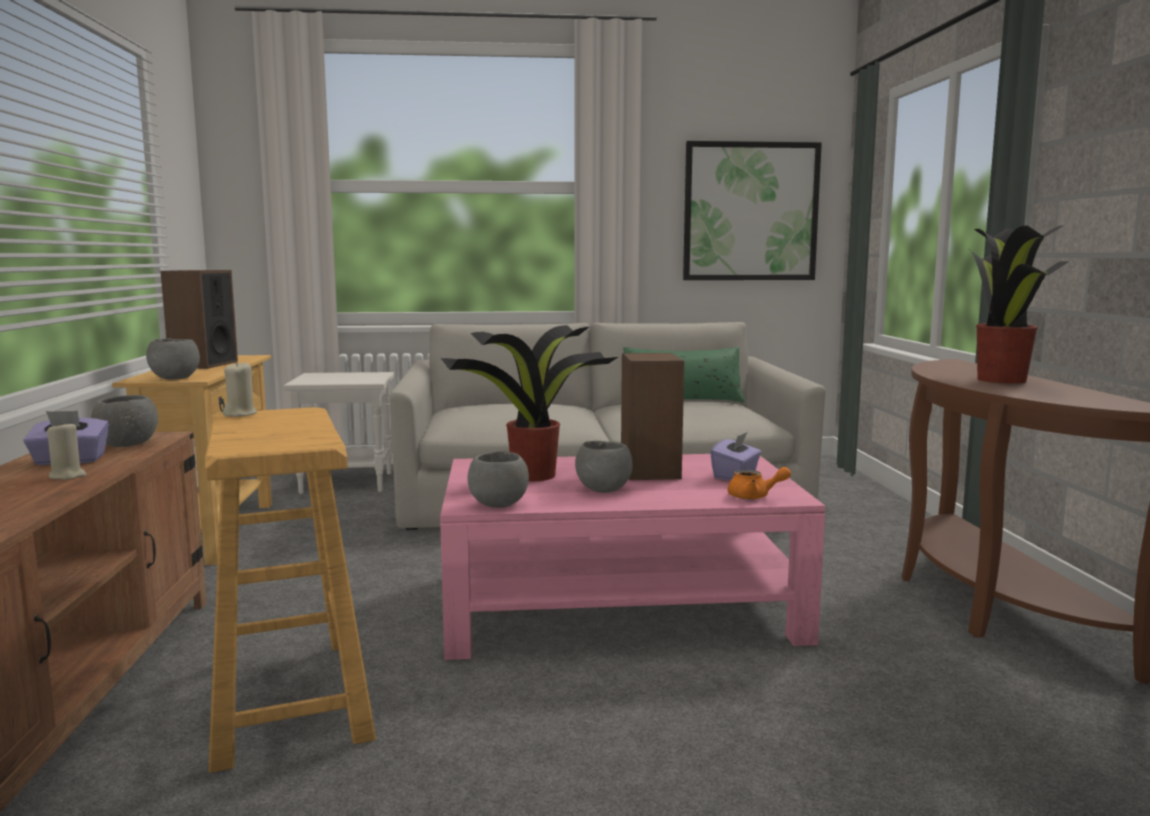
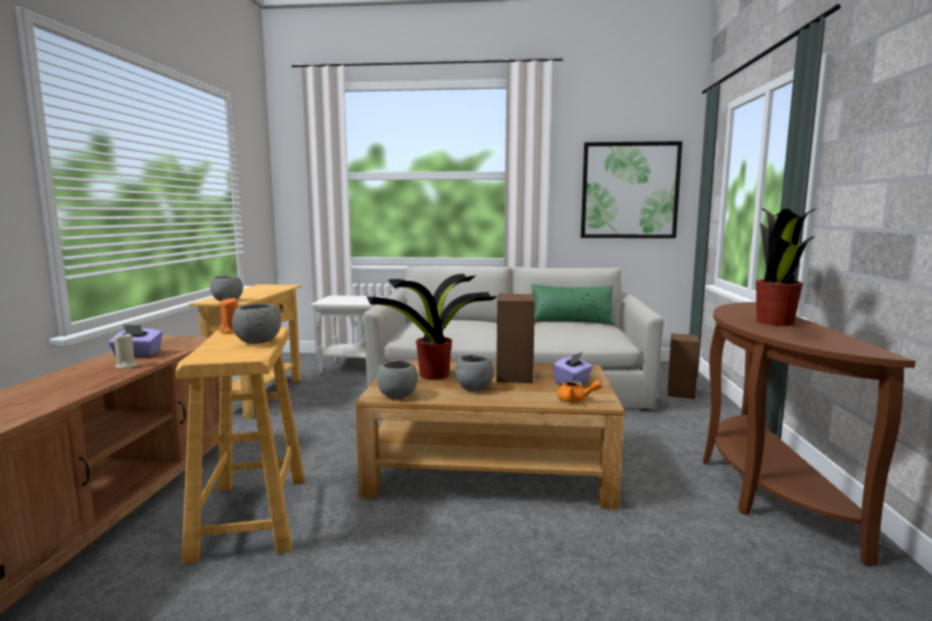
camera: 10 degrees right, 0 degrees up
grey bowl [91,395,158,447] -> grey bowl moved to [232,304,281,344]
speaker [161,270,238,369] -> speaker moved to [668,333,699,399]
beige candle [223,361,257,417] -> orange candle [219,297,238,333]
pink coffee table [440,454,826,660] -> brown coffee table [355,360,625,509]

